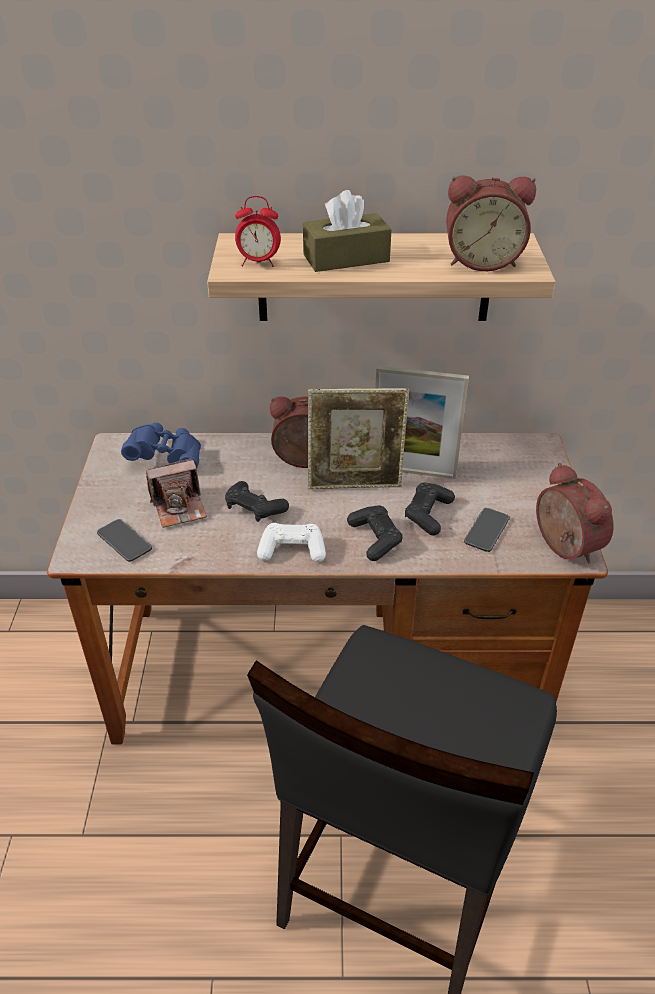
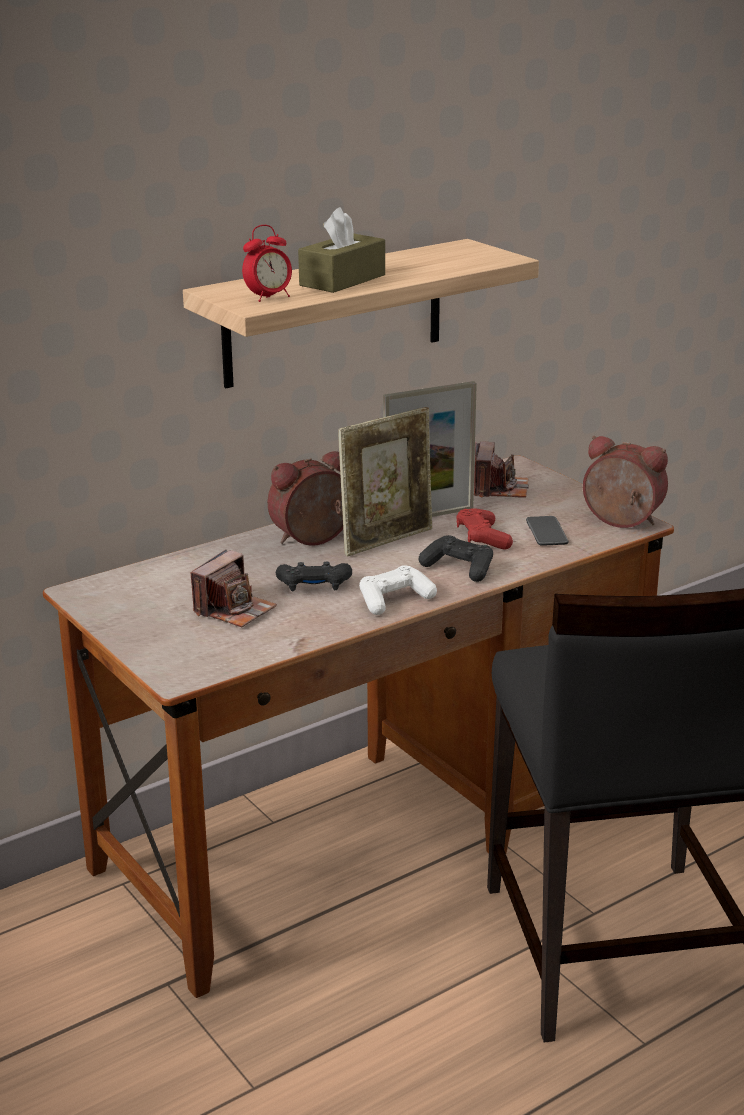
camera: 35 degrees left, 15 degrees down
phone [97,519,152,562] -> none
blue binoculars [121,422,201,469] -> none
black game controller [405,482,455,535] -> red game controller [456,508,513,550]
alarm clock [446,175,536,271] -> none
none -> camera [474,441,529,498]

